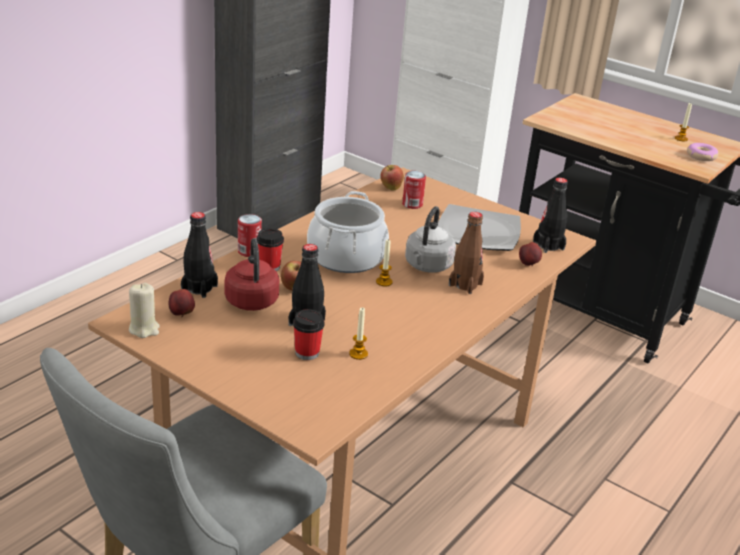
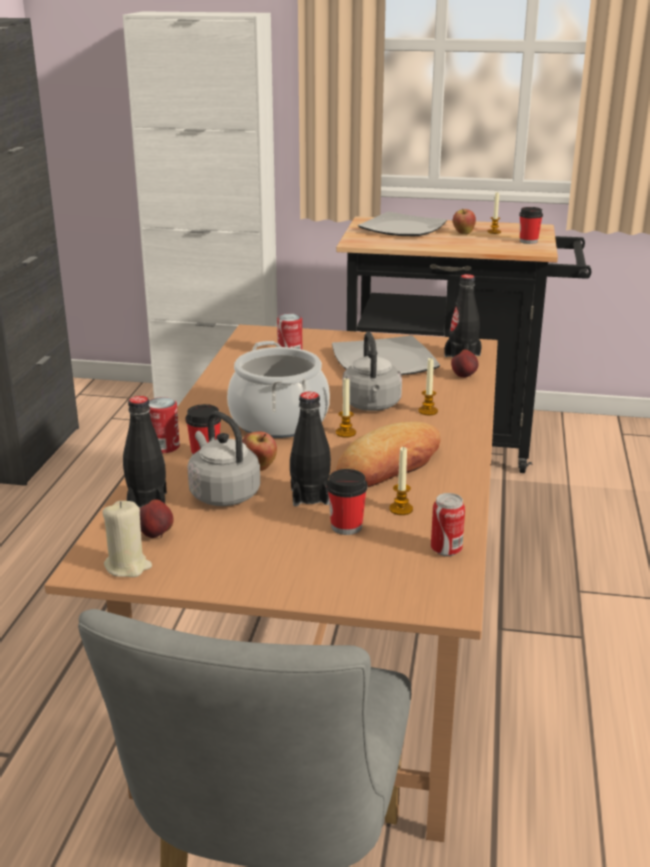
camera: 25 degrees left, 5 degrees down
red kettle [224,238,279,311] -> grey kettle [187,411,260,506]
apple [380,165,404,190] -> apple moved to [453,209,476,234]
brown bottle [449,212,484,294] -> candle [418,358,438,415]
donut [687,143,718,161] -> cup [519,207,543,244]
none -> bread [336,422,440,487]
none -> plate [358,212,447,236]
none -> can [431,493,465,556]

